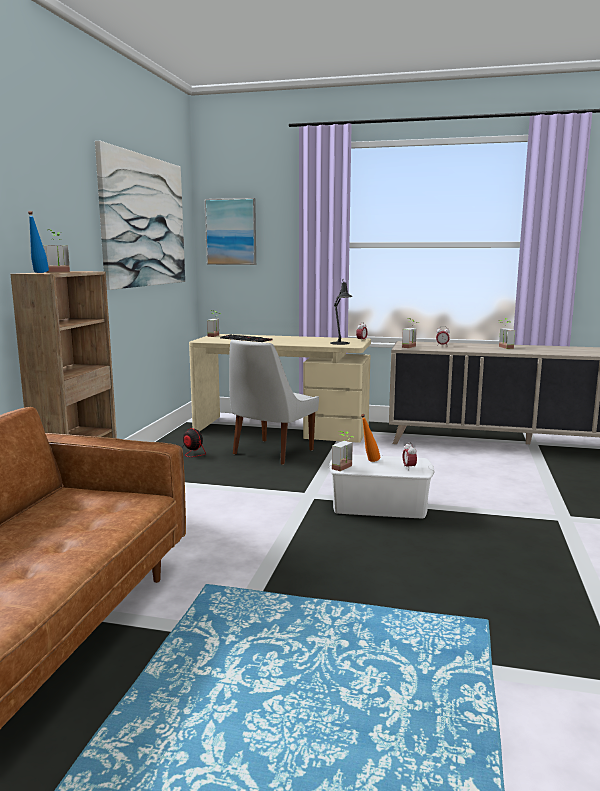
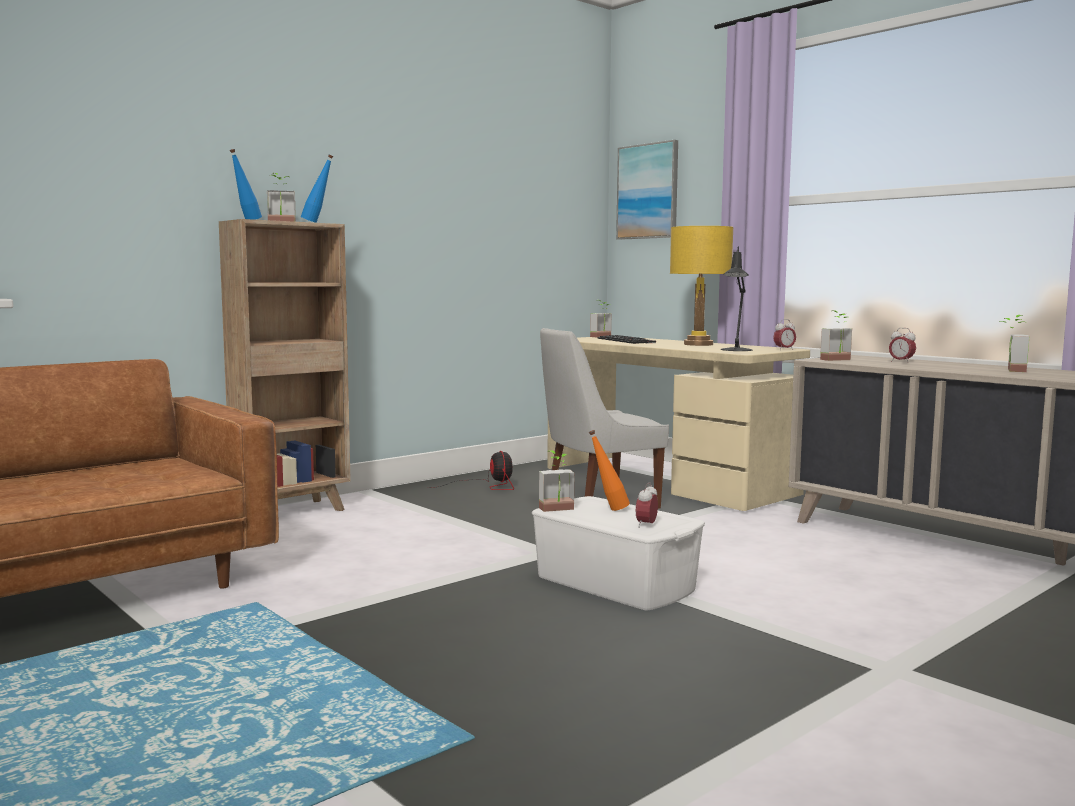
camera: 35 degrees right, 5 degrees down
picture [95,141,185,290] -> none
none -> blue bottle [301,155,333,223]
none -> yellow table lamp [670,226,734,346]

